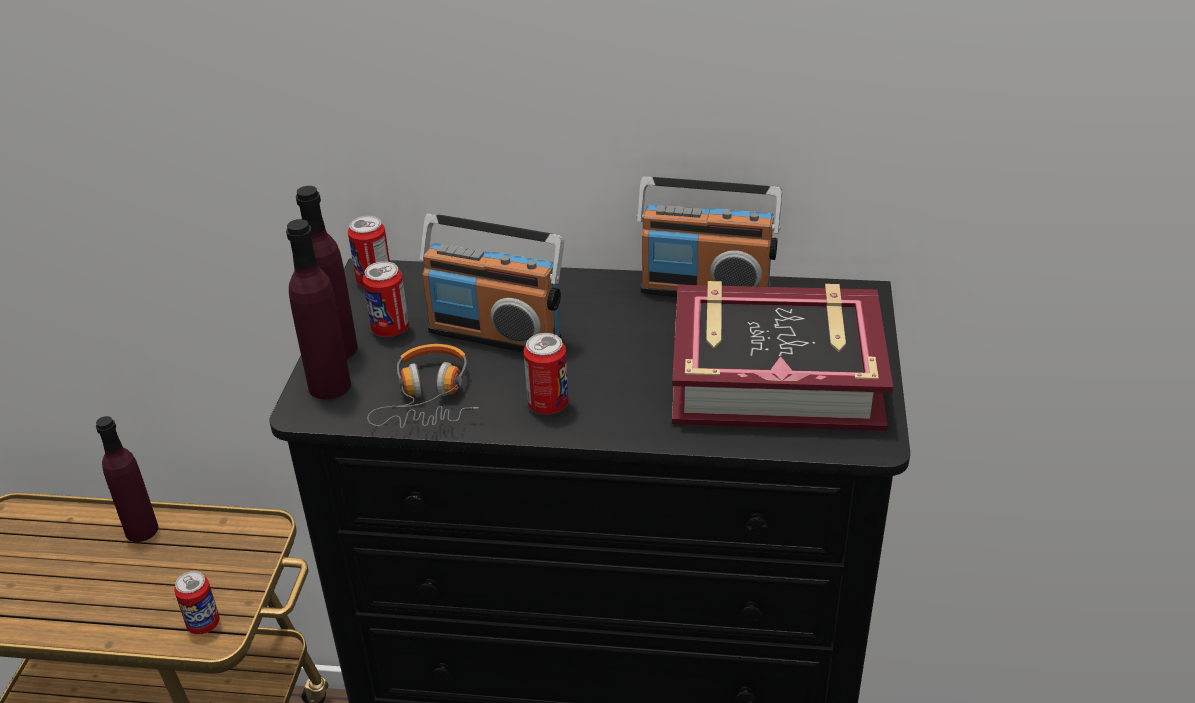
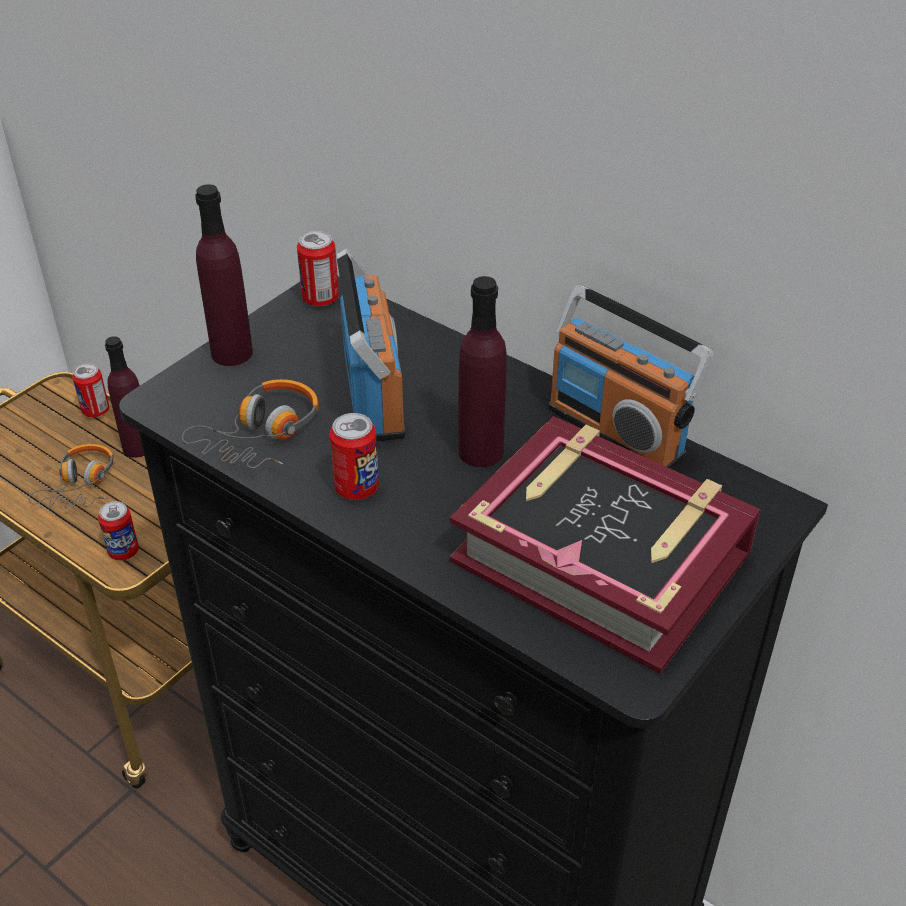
camera: 30 degrees right, 5 degrees up
purple bottle [286,219,351,400] -> purple bottle moved to [458,276,507,467]
can [363,261,409,337] -> can moved to [72,363,109,417]
radio [419,214,564,352] -> radio turned 150 degrees counterclockwise [336,249,405,441]
none -> headphones [28,444,114,508]

